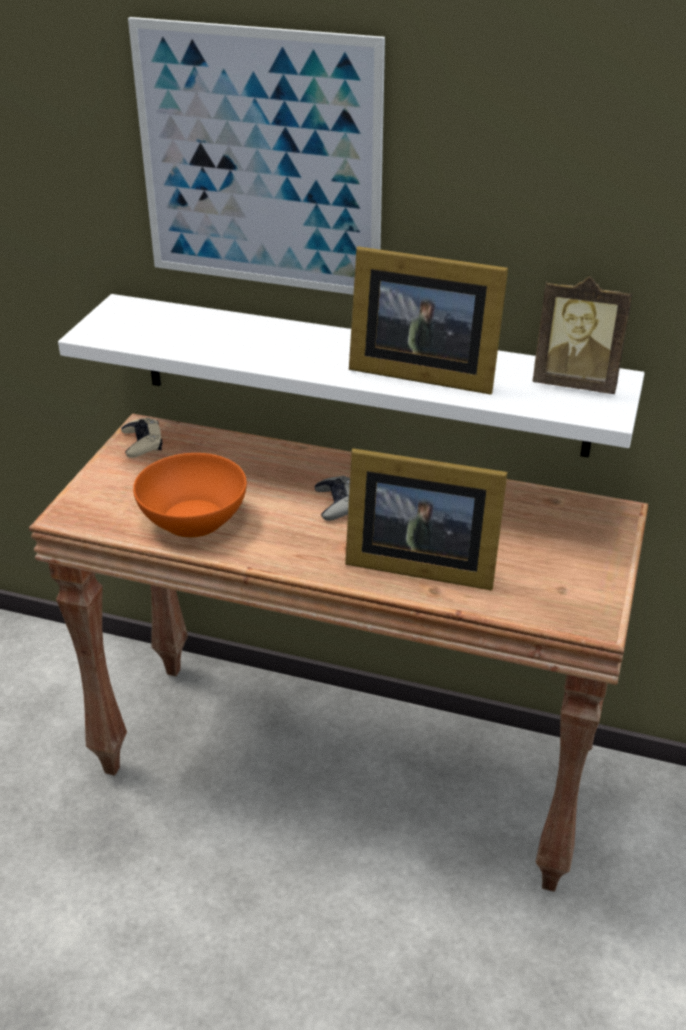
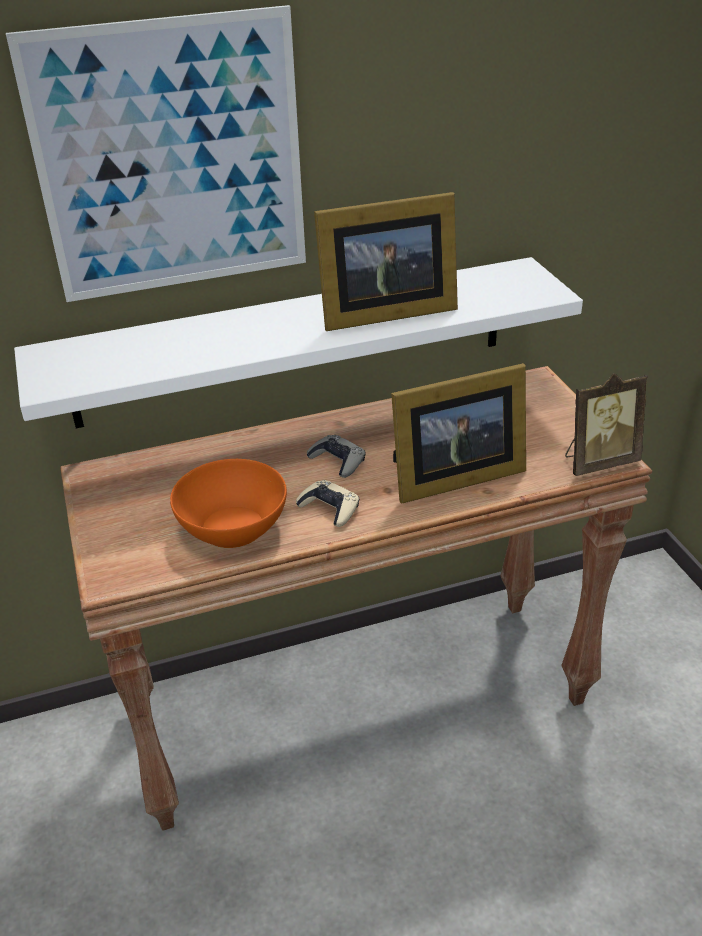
camera: 35 degrees left, 0 degrees up
beige game controller [121,417,162,458] -> beige game controller moved to [296,480,359,527]
picture frame [532,276,632,394] -> picture frame moved to [565,373,648,476]

